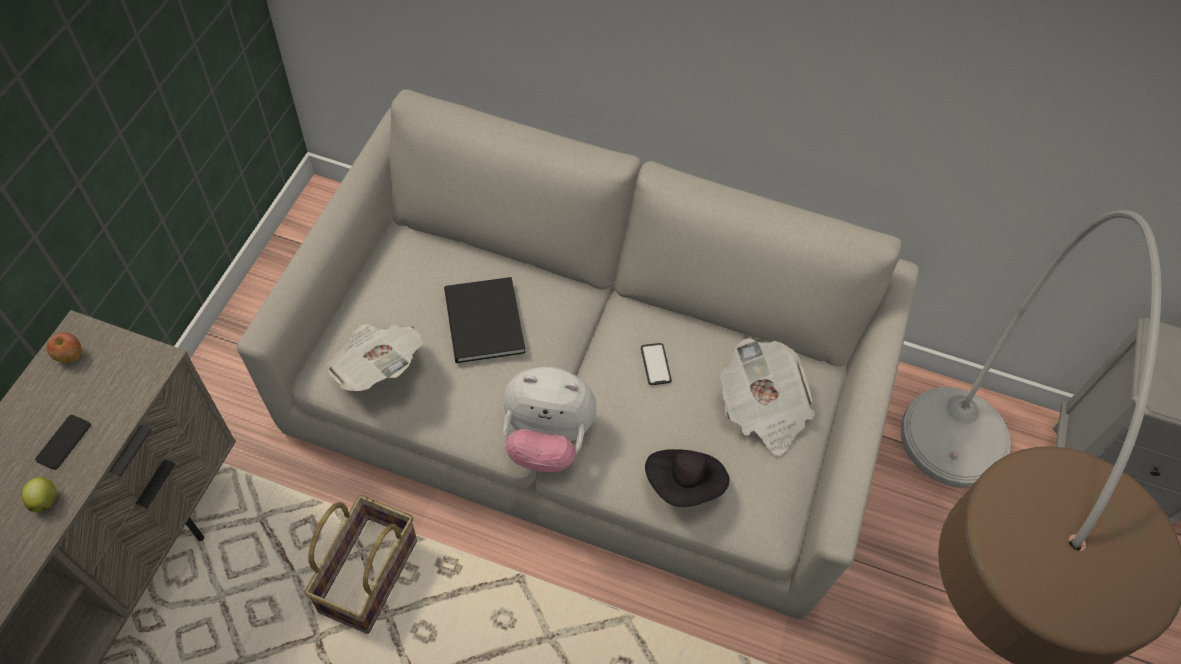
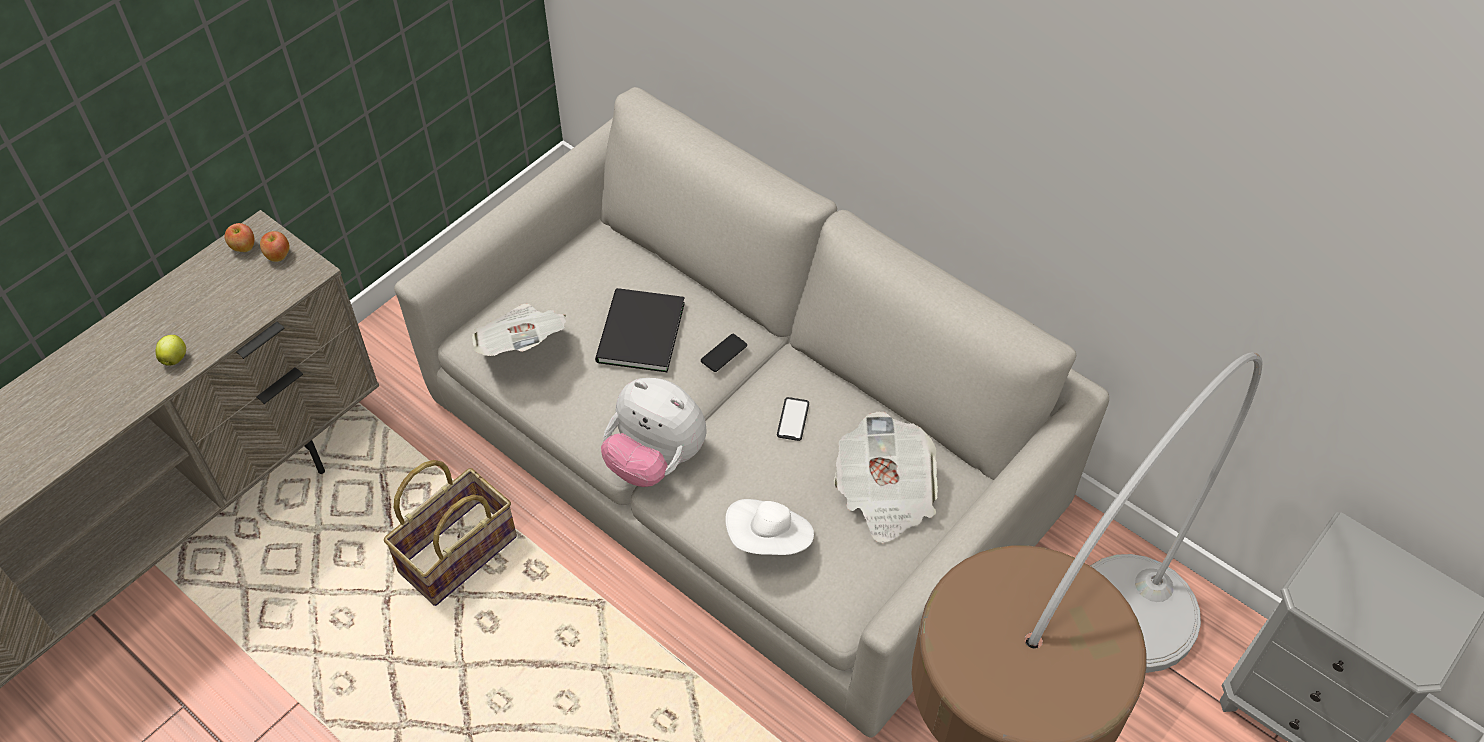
camera: 25 degrees right, 5 degrees down
phone [35,415,91,470] -> phone moved to [701,334,747,372]
black hat [645,449,729,507] -> white hat [725,499,814,555]
none -> apple [260,231,290,262]

